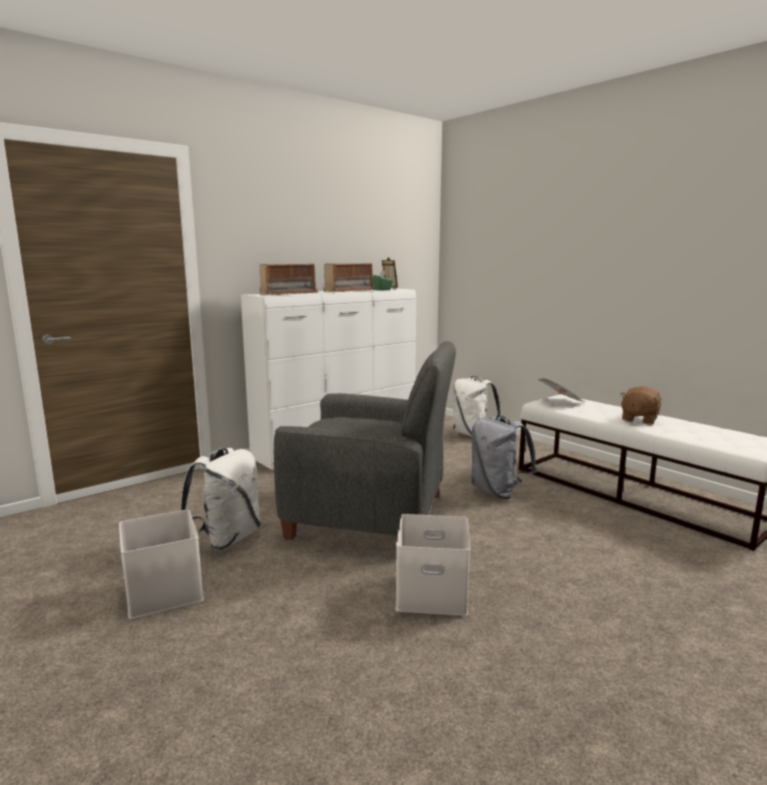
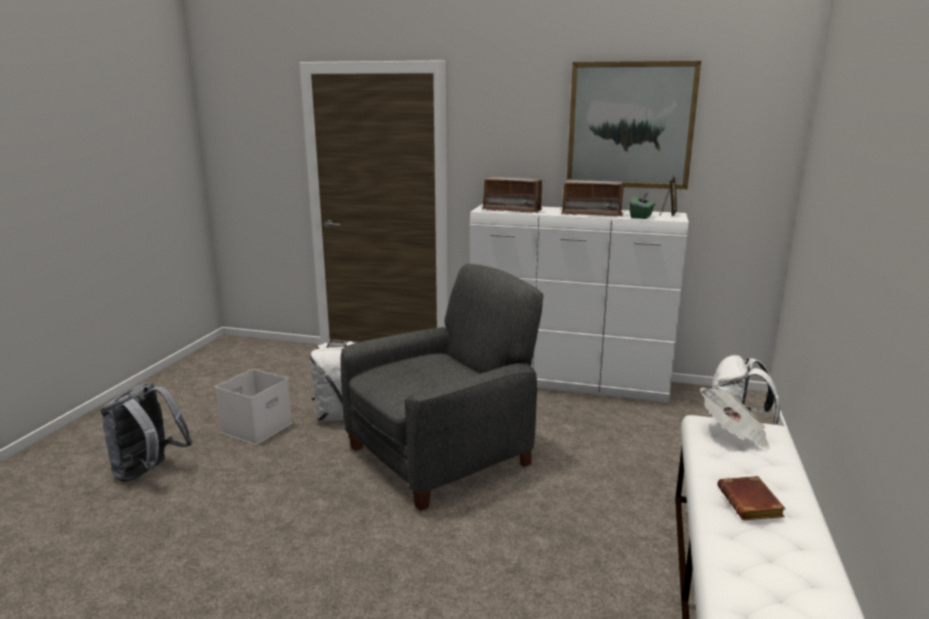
camera: 55 degrees right, 5 degrees up
grey armchair [274,341,456,540] -> grey armchair turned 105 degrees counterclockwise [340,264,543,511]
white storage box [396,514,470,616] -> none
grey backpack [471,415,537,499] -> grey backpack moved to [101,382,193,482]
brown plush toy [620,386,661,425] -> brown book [717,476,786,520]
none -> picture [567,61,701,189]

